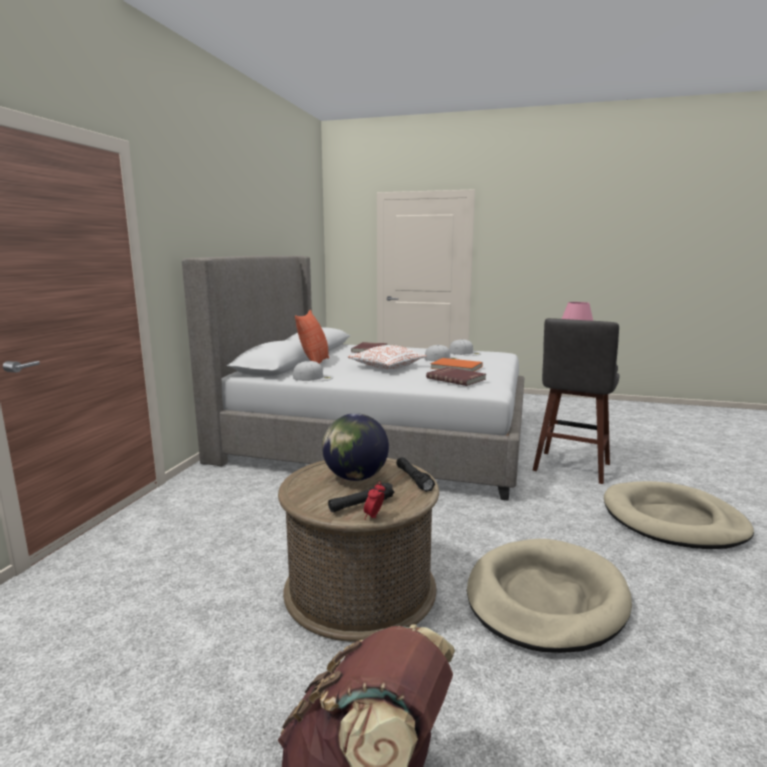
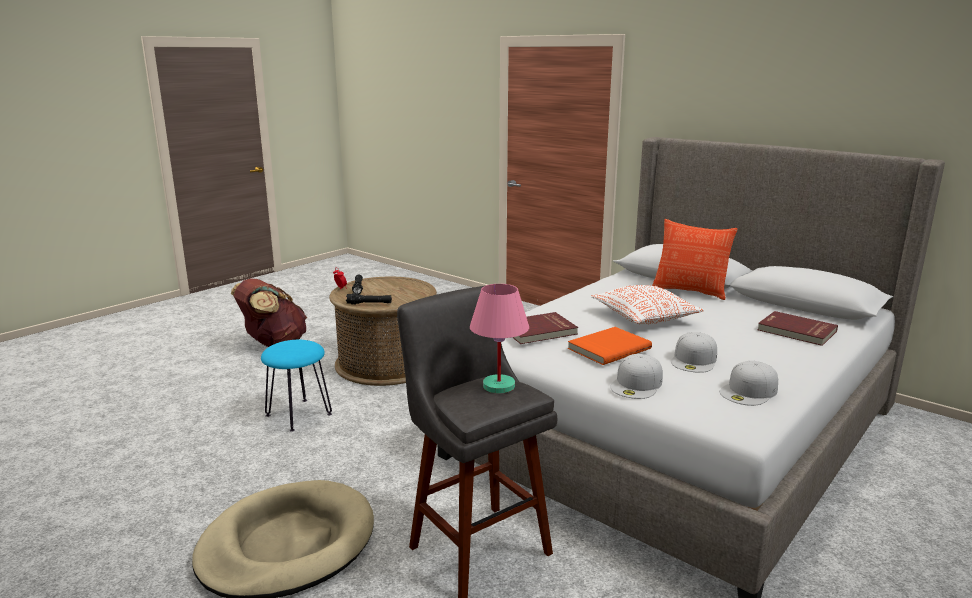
camera: 115 degrees right, 5 degrees up
white cap [293,361,333,381] -> white cap moved to [610,354,663,399]
globe [322,413,389,481] -> none
beige dog bed [467,539,632,653] -> turquoise stool [261,340,332,432]

